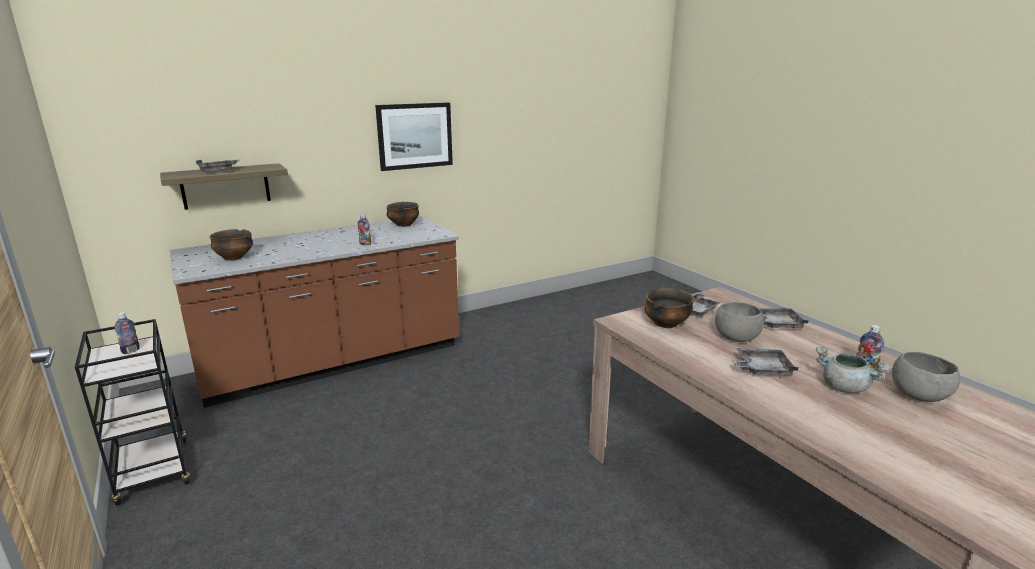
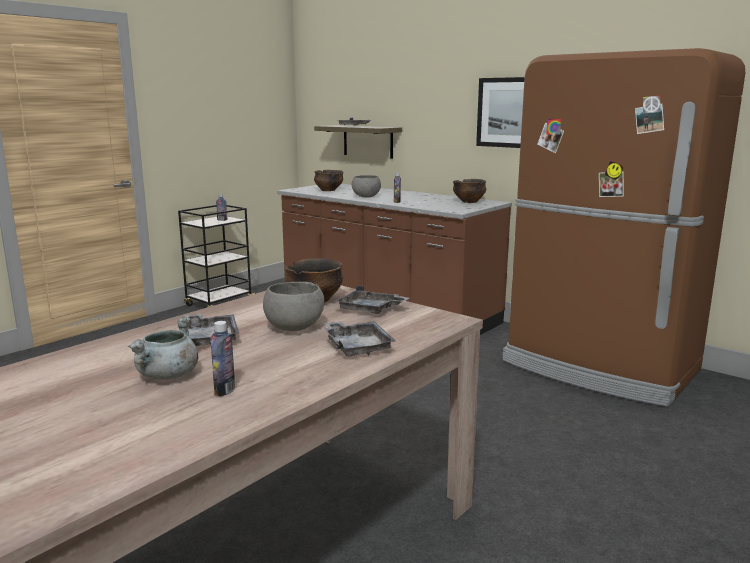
camera: 70 degrees right, 5 degrees down
grey bowl [892,352,961,402] -> grey bowl moved to [352,175,381,198]
none -> brown fridge [502,48,745,407]

